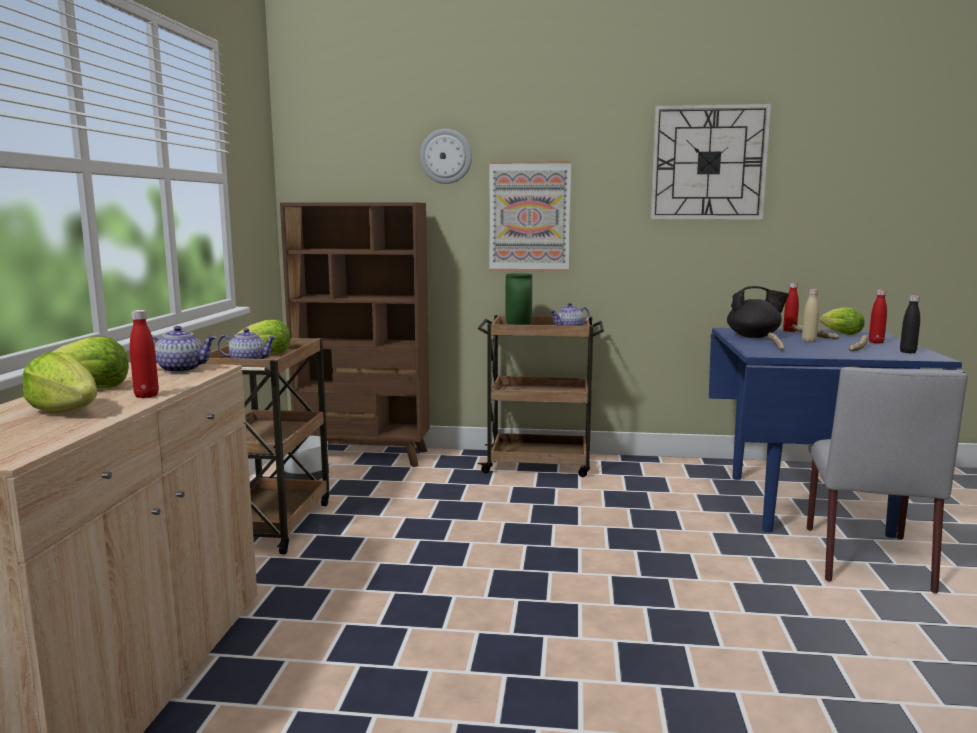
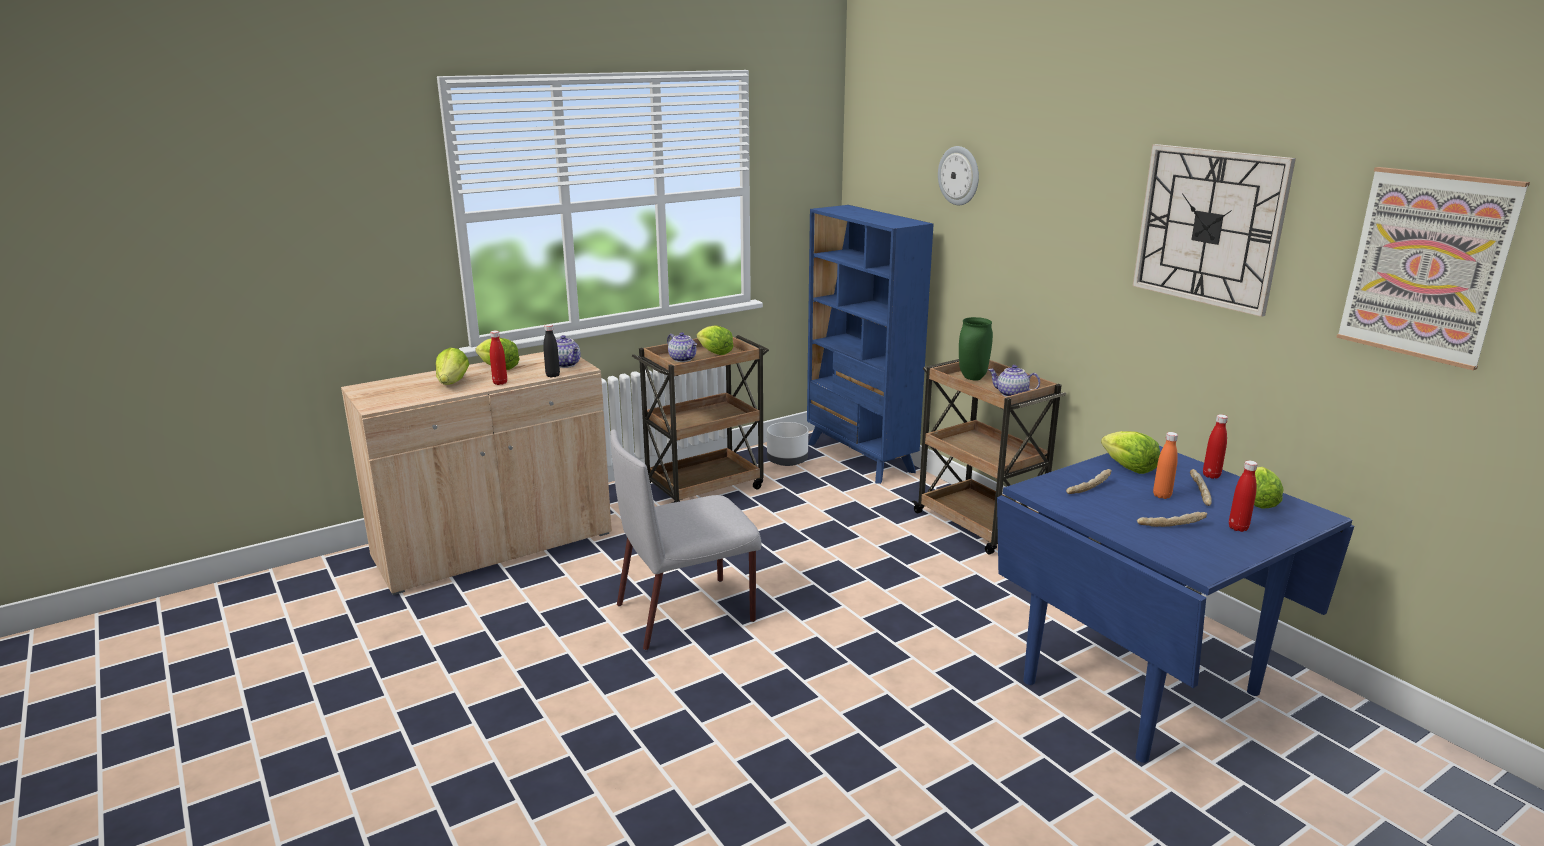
camera: 50 degrees right, 10 degrees up
brown bookcase [280,202,430,467] -> blue bookcase [807,205,934,484]
picture [489,161,571,272] -> picture moved to [1336,167,1530,370]
black teapot [727,286,789,338] -> lettuce [1101,431,1160,474]
beige bottle [802,289,819,342] -> orange bottle [1153,432,1178,499]
grey chair [807,367,968,594] -> grey chair moved to [610,429,761,650]
black bottle [900,295,920,353] -> black bottle moved to [543,324,560,378]

